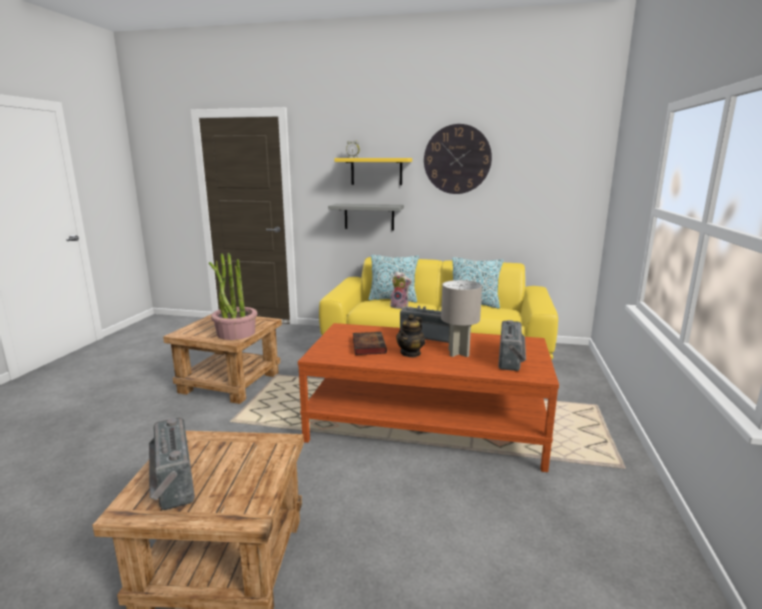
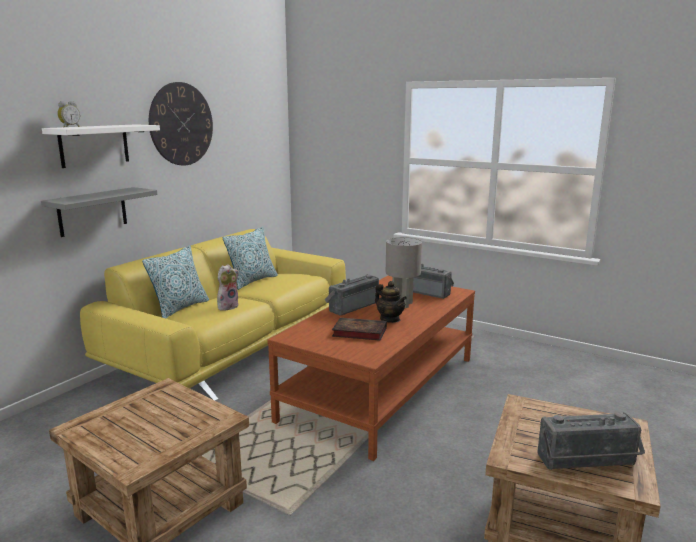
camera: 70 degrees left, 0 degrees up
potted plant [209,253,257,340] -> none
yellow shelf [334,158,412,185] -> white shelf [42,124,160,168]

